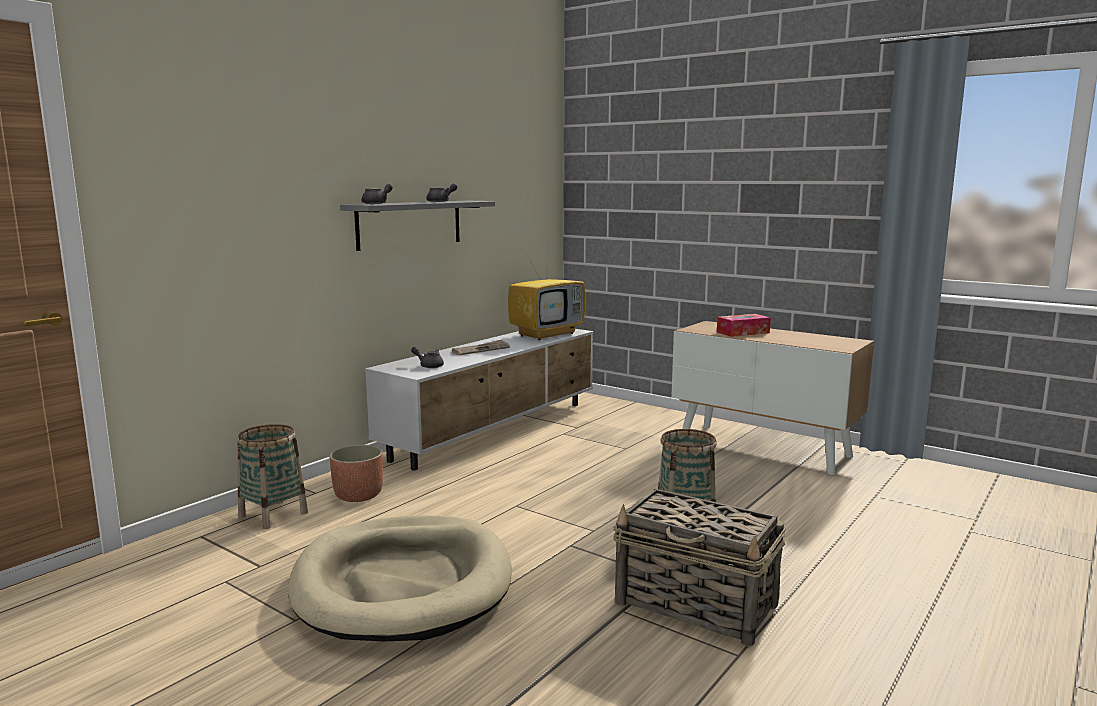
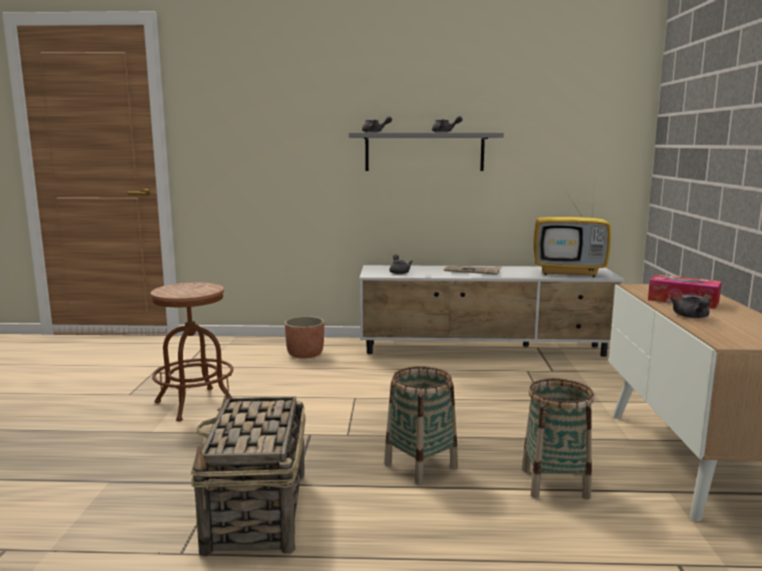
camera: 55 degrees right, 0 degrees up
basket [238,424,308,529] -> basket moved to [522,378,594,499]
beige dog bed [288,515,512,641] -> brown stool [151,282,233,422]
none -> grey teapot [670,295,710,318]

